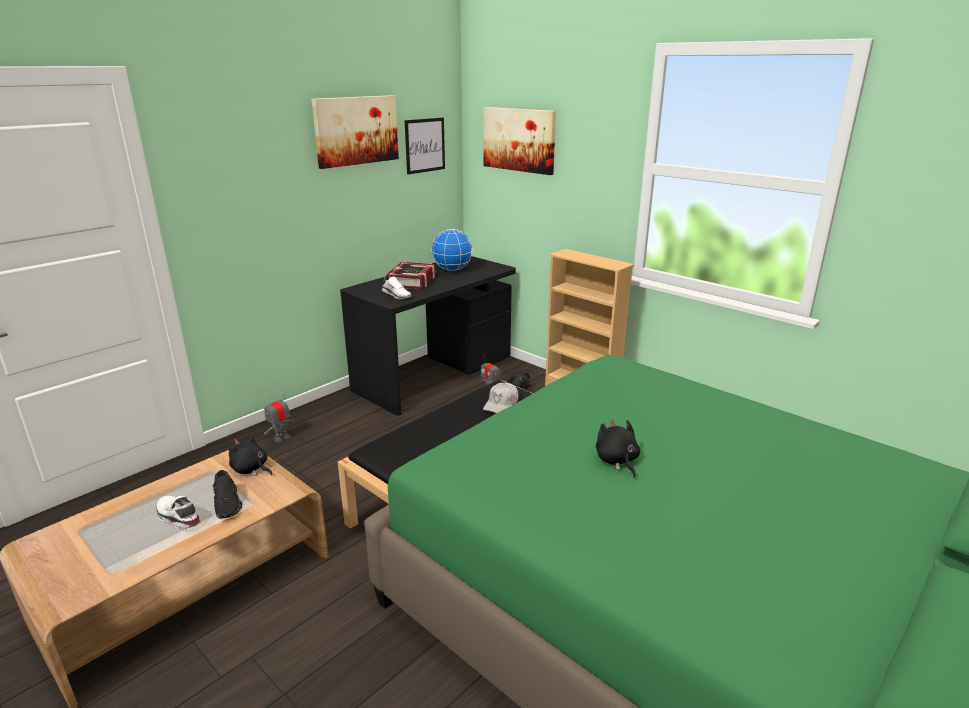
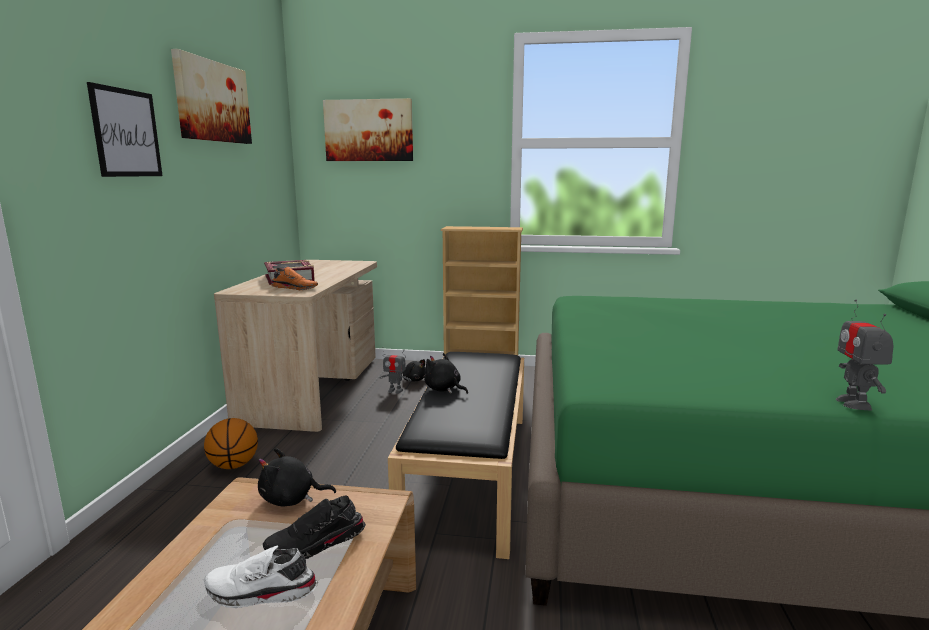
camera: 35 degrees left, 10 degrees down
black shoe [213,470,242,519] -> black shoe turned 120 degrees clockwise [263,496,366,559]
toy robot [264,399,296,442] -> toy robot moved to [836,300,893,410]
black desk [340,256,516,416] -> beige desk [214,260,377,432]
white shoe [382,276,411,299] -> orange shoe [271,267,318,290]
picture [404,118,445,174] -> picture moved to [87,82,163,177]
globe [431,229,473,271] -> none
white cap [483,383,519,413] -> none
black plush toy [596,419,640,478] -> black plush toy moved to [424,353,468,394]
none -> basketball [204,418,258,469]

